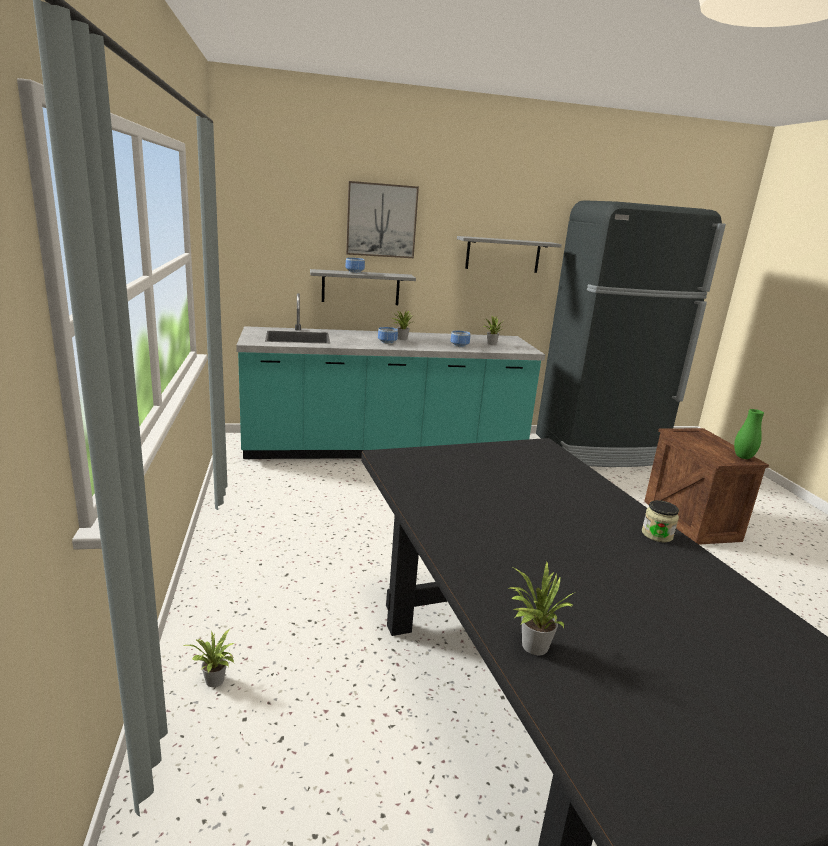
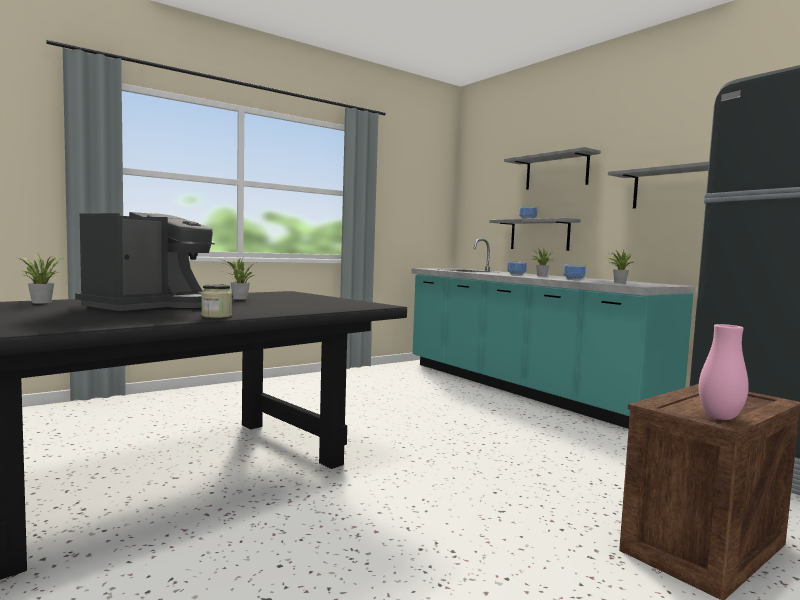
camera: 65 degrees right, 15 degrees down
potted plant [183,629,235,687] -> potted plant moved to [222,257,255,300]
picture [346,181,419,258] -> grey shelf [504,147,601,190]
green vase [734,409,764,459] -> pink vase [699,324,749,420]
none -> coffee machine [75,212,215,311]

